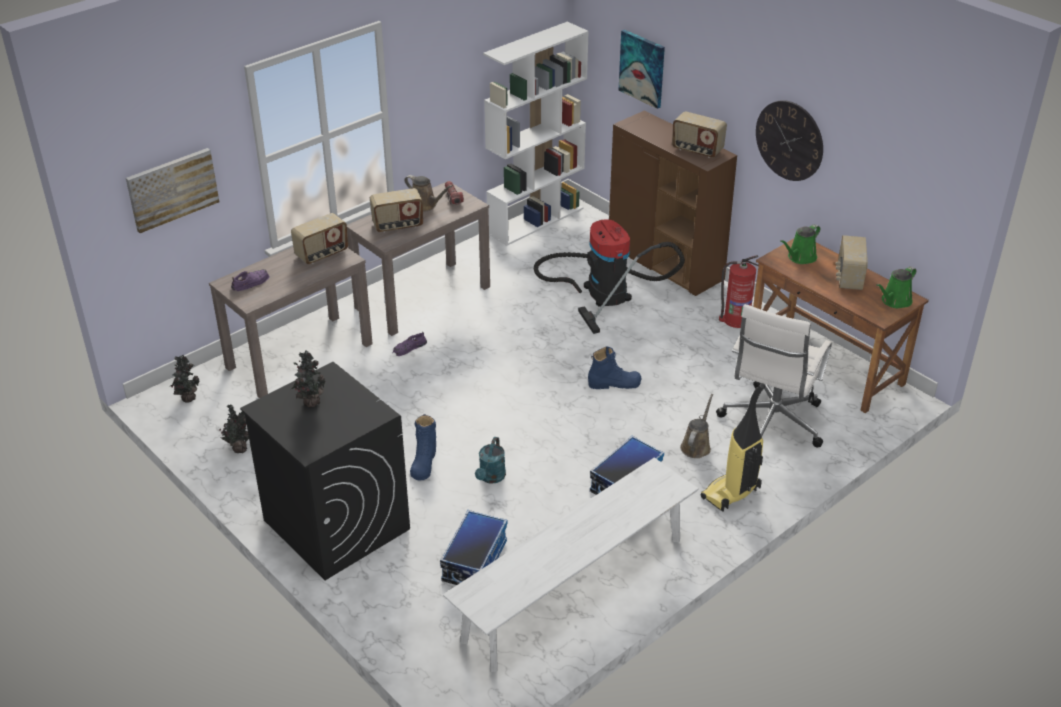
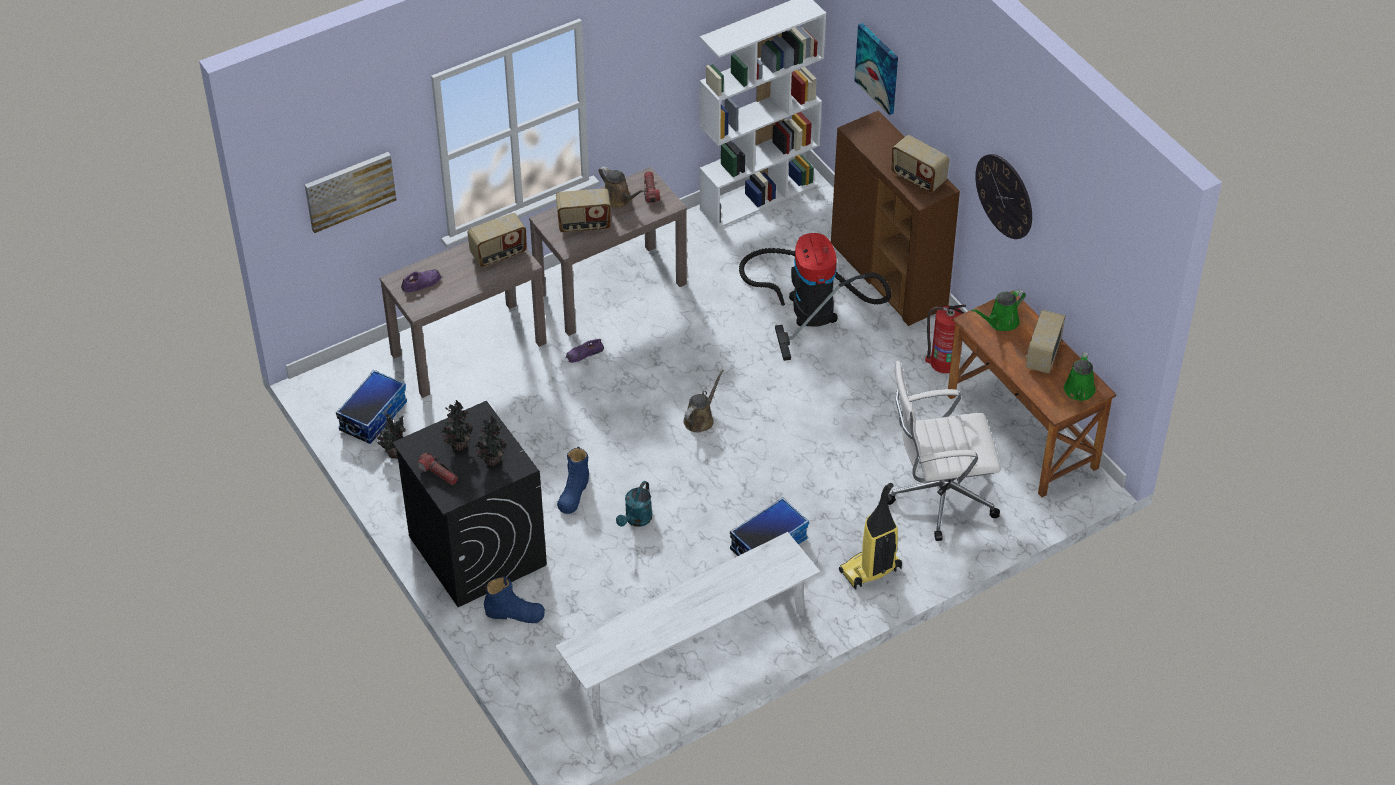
camera: 10 degrees right, 10 degrees up
potted plant [171,355,199,403] -> potted plant moved to [474,415,507,466]
storage box [440,510,507,585] -> storage box moved to [336,370,407,444]
blue boot [588,346,642,389] -> blue boot moved to [484,577,545,623]
brown watering can [680,394,713,458] -> brown watering can moved to [683,370,724,432]
white office chair [716,304,832,447] -> white office chair turned 45 degrees clockwise [888,360,1001,541]
green watering can [876,267,916,308] -> green watering can turned 45 degrees counterclockwise [1064,352,1096,401]
none -> flashlight [417,452,458,485]

